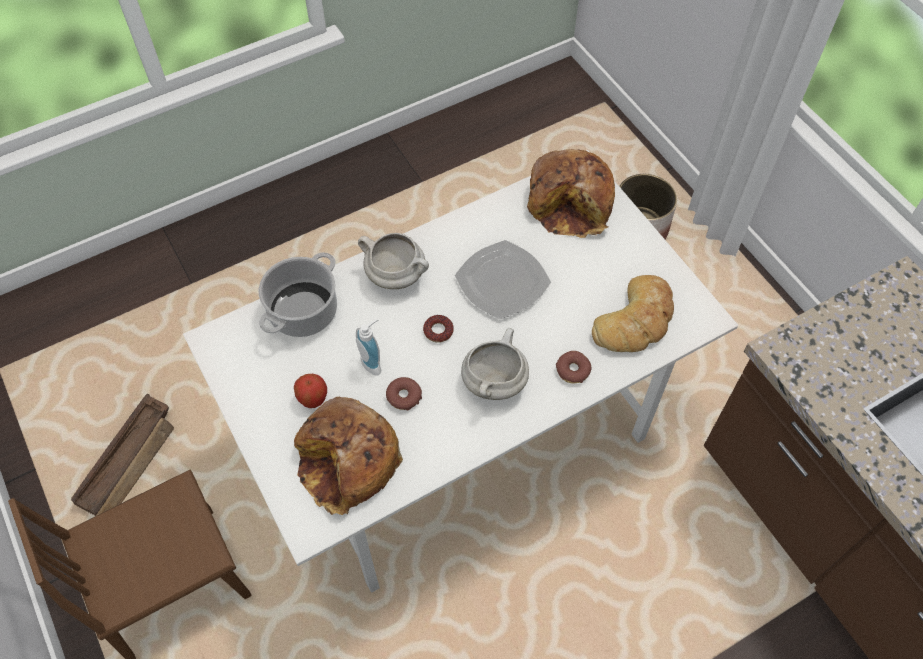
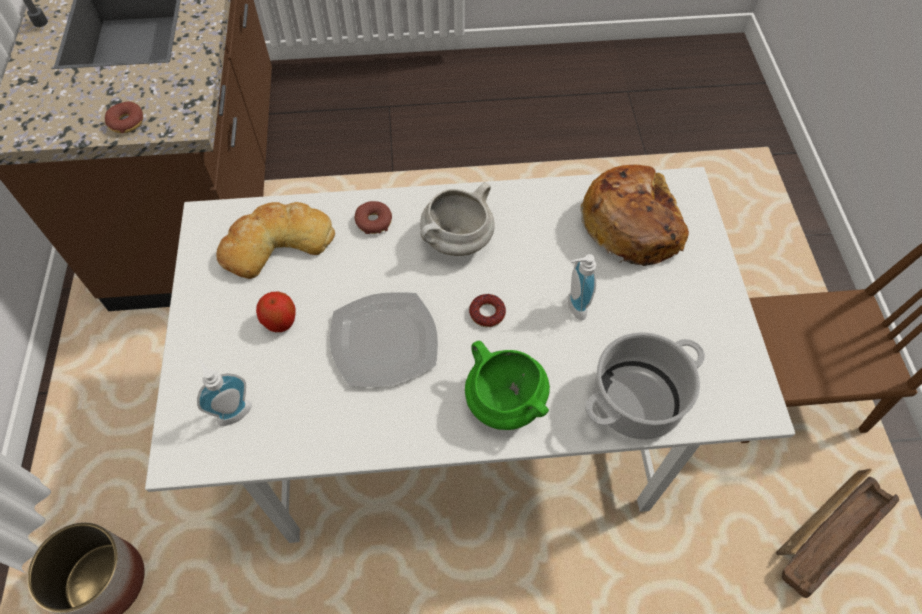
camera: 155 degrees left, 0 degrees up
apple [294,374,327,408] -> apple moved to [256,292,295,332]
white cooking pot [358,233,429,289] -> green cooking pot [465,341,550,430]
donut [386,377,422,410] -> donut moved to [105,102,143,133]
bread [527,149,615,238] -> soap dispenser [197,358,252,426]

